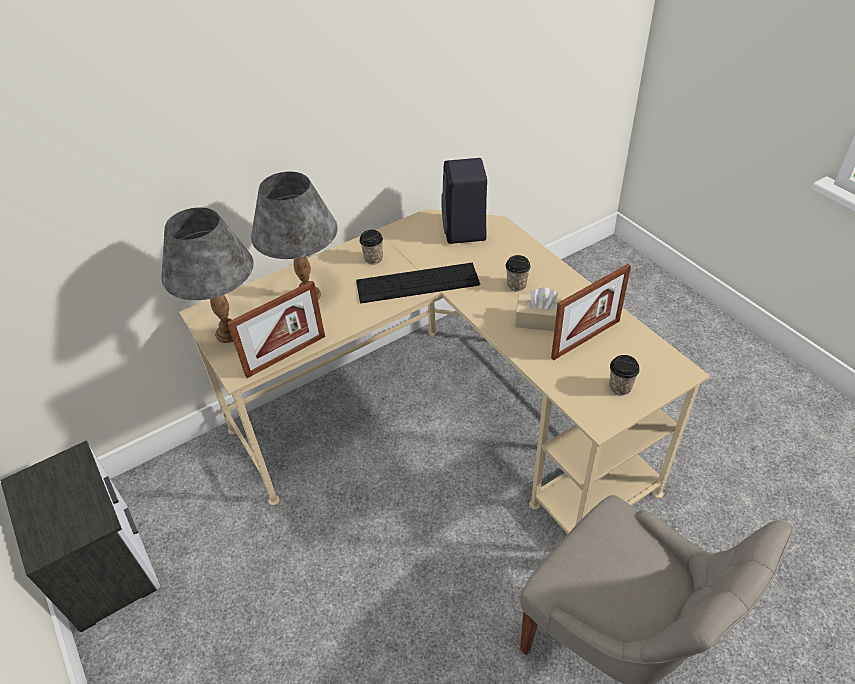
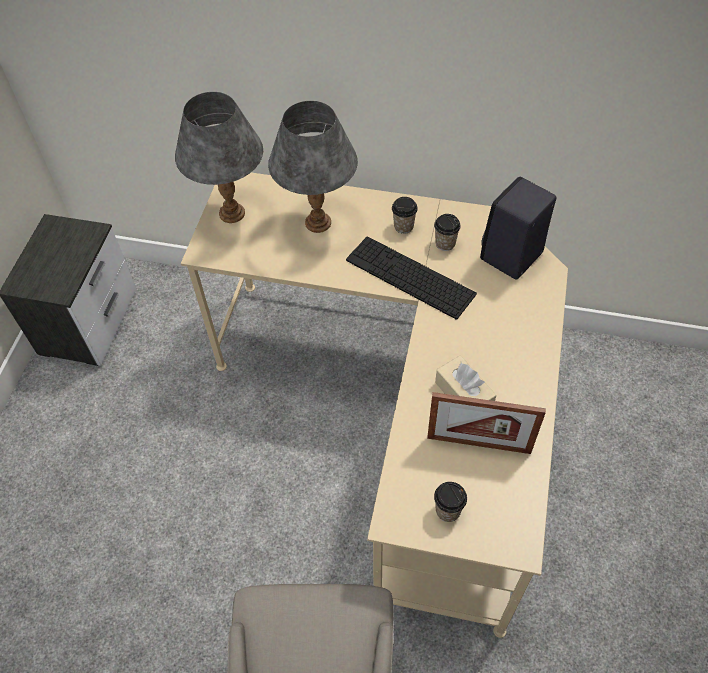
camera: 45 degrees right, 10 degrees up
picture frame [227,281,325,378] -> none
cup [506,255,531,292] -> cup moved to [434,214,461,251]

